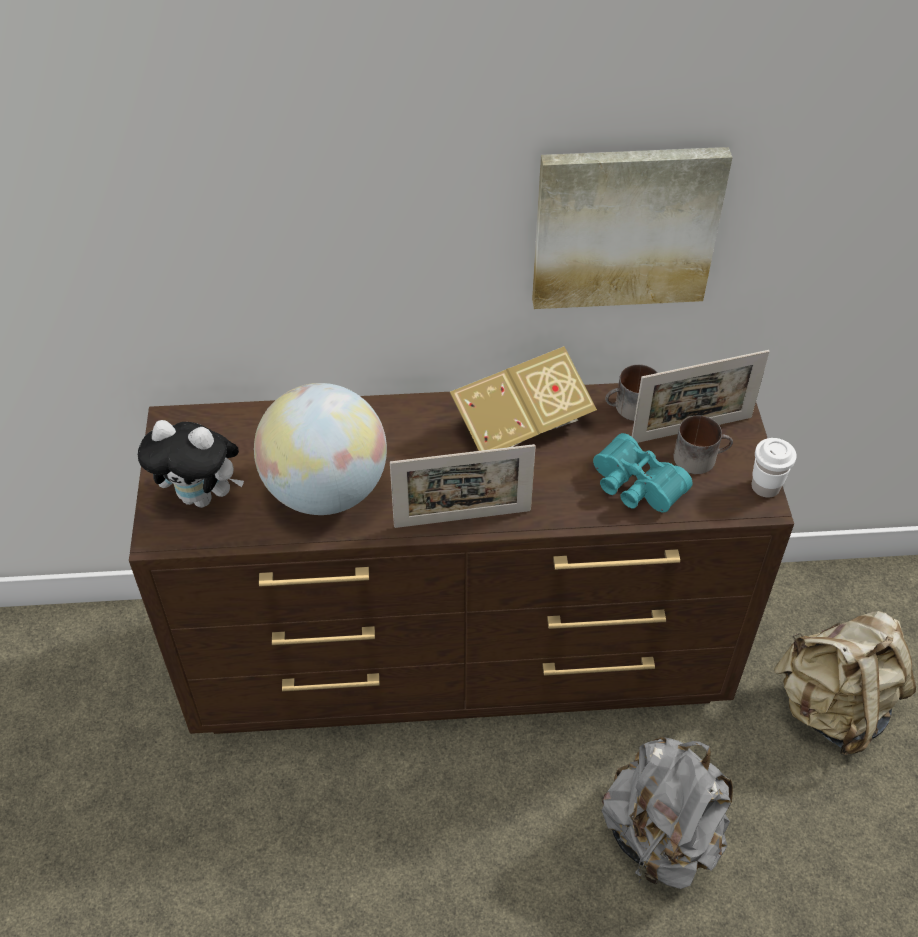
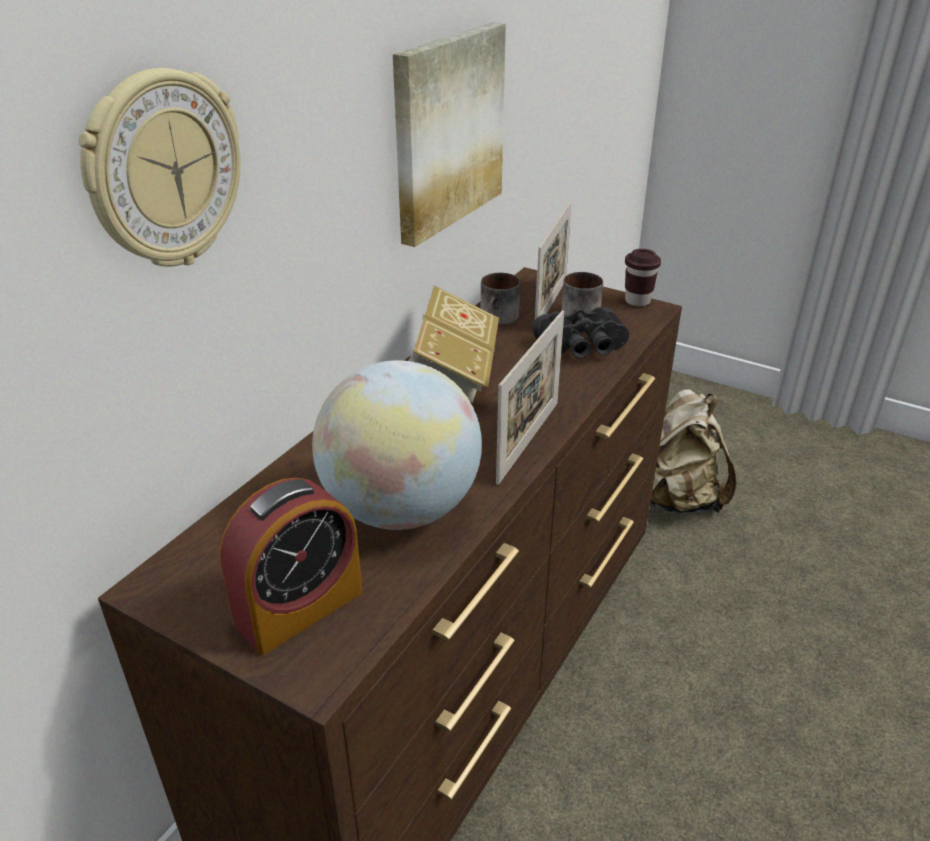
camera: 55 degrees left, 15 degrees down
plush toy [137,420,244,508] -> alarm clock [219,478,362,655]
turquoise binoculars [593,433,693,512] -> black binoculars [532,307,629,358]
grey backpack [602,737,733,889] -> none
white cup [752,438,797,498] -> brown cup [625,249,661,307]
none -> wall clock [78,68,241,267]

